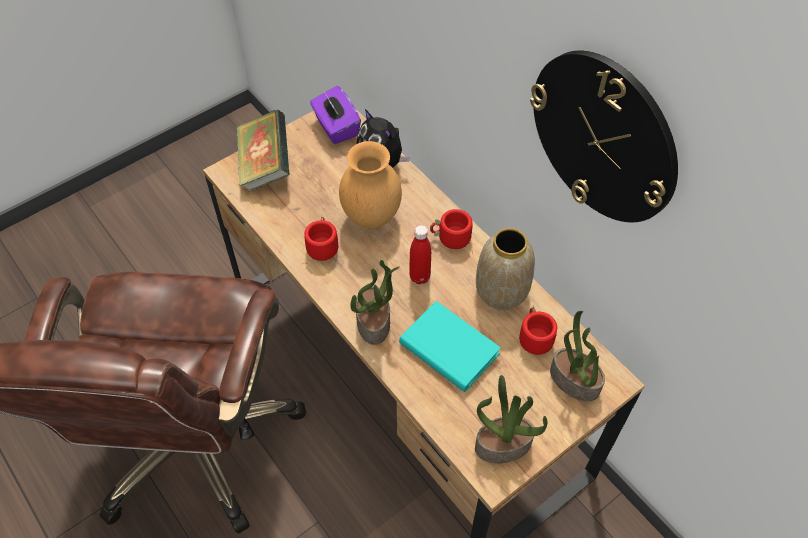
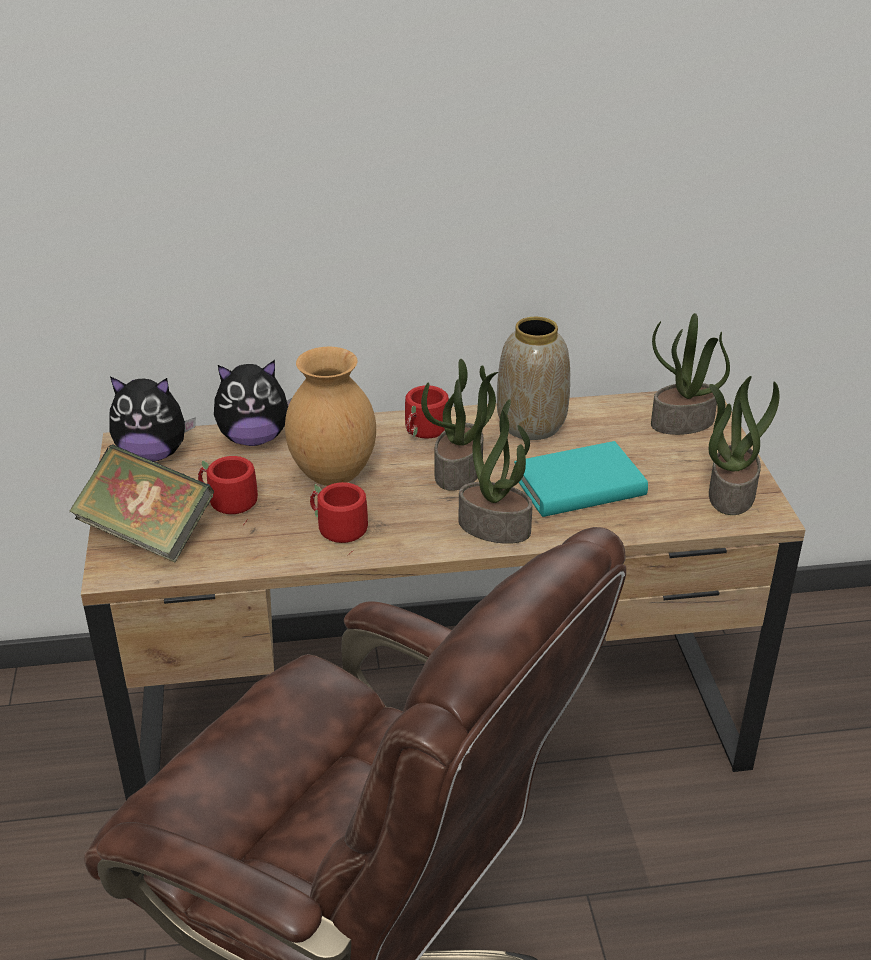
camera: 60 degrees left, 20 degrees down
purple tissue box [310,86,361,144] -> plush toy [109,376,196,462]
red bottle [409,225,431,284] -> potted plant [421,359,498,491]
red mug [519,306,558,361] -> red mug moved to [198,456,258,525]
wall clock [530,50,678,222] -> none

